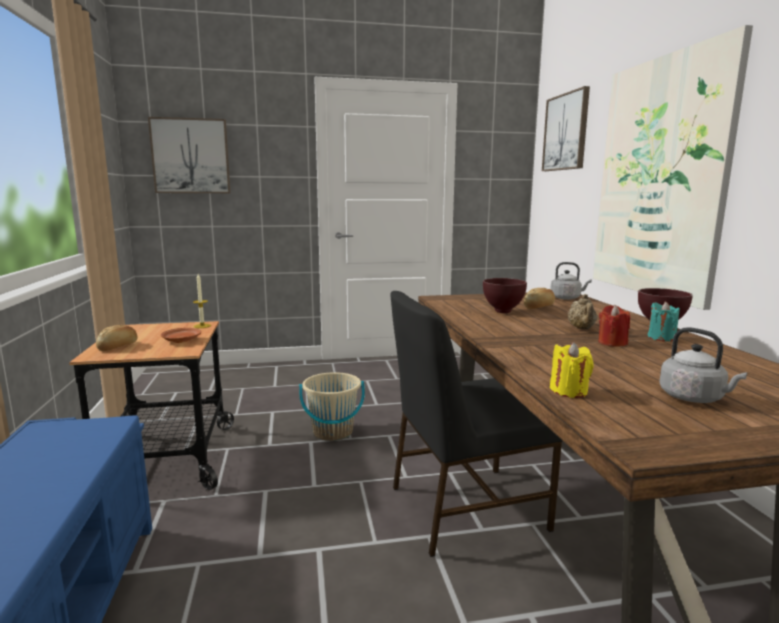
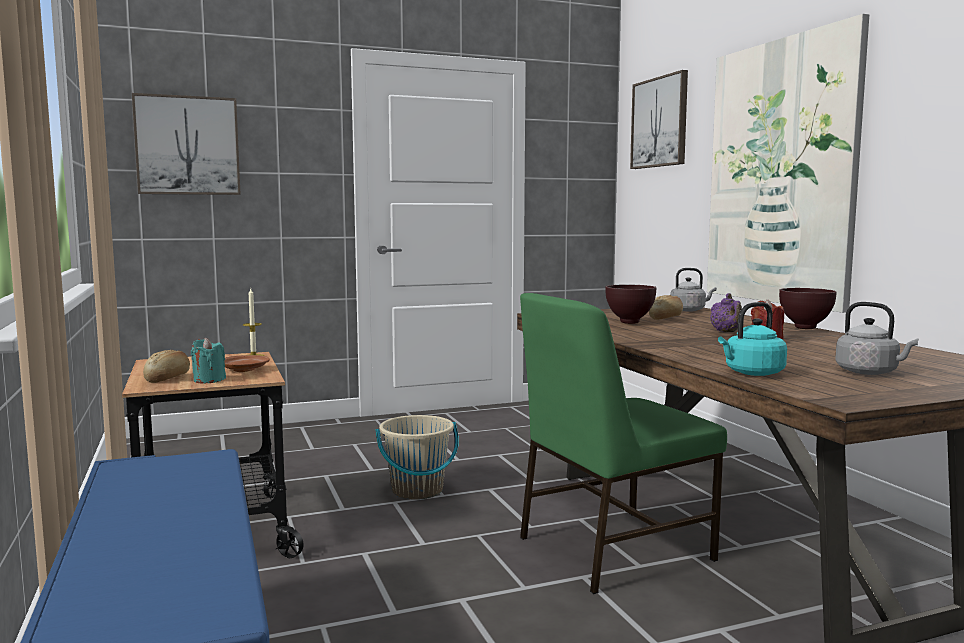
camera: 10 degrees left, 5 degrees down
black chair [390,291,562,557] -> green chair [520,293,727,594]
yellow candle [550,342,594,398] -> turquoise kettle [718,302,787,376]
beige teapot [568,294,597,329] -> purple teapot [710,293,742,332]
turquoise candle [647,301,680,342] -> turquoise candle moved to [191,338,226,383]

